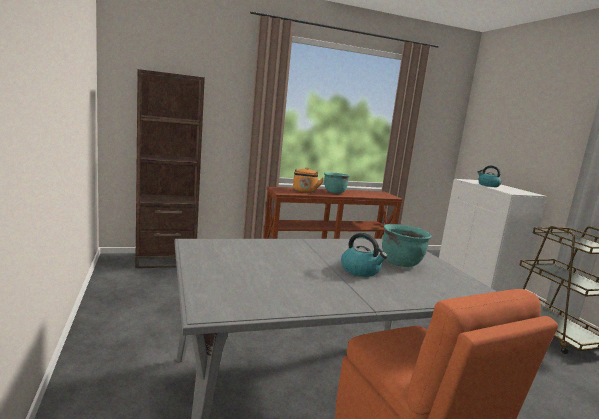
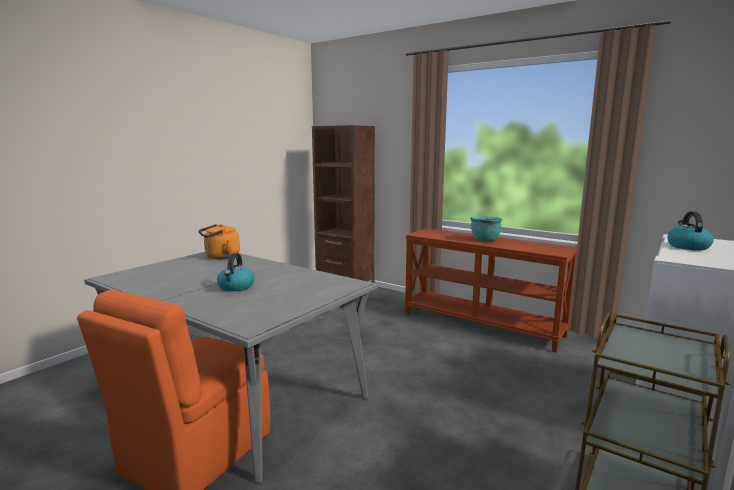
camera: 55 degrees right, 0 degrees up
orange kettle [293,167,324,193] -> orange kettle moved to [198,224,240,259]
turquoise cooking pot [382,224,432,267] -> none

